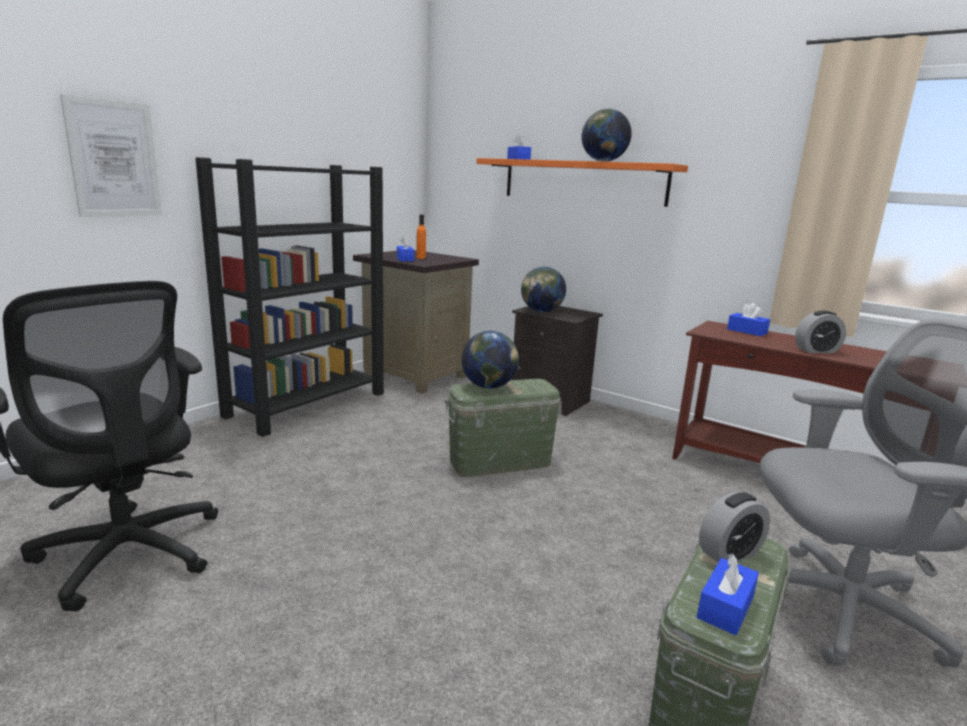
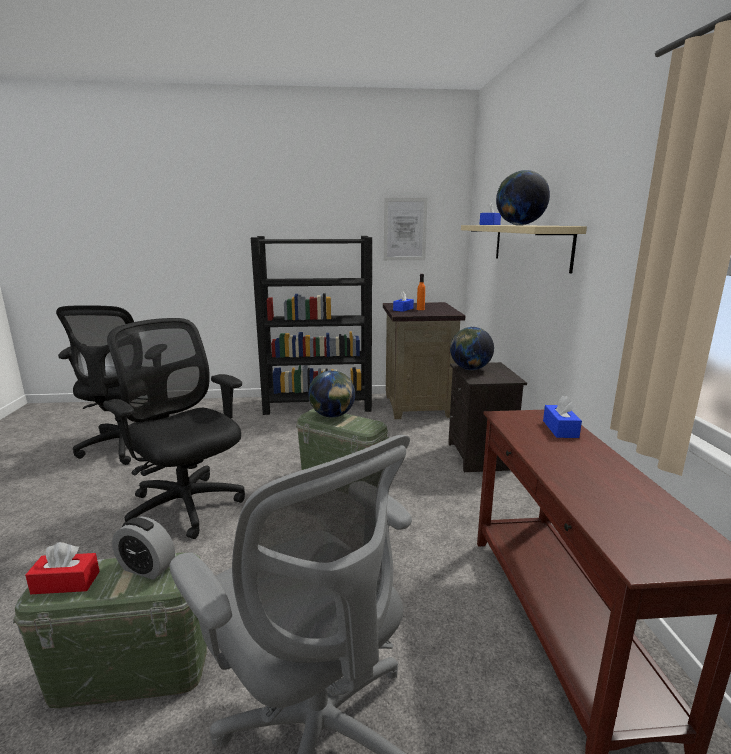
camera: 50 degrees right, 0 degrees up
picture [60,94,162,217] -> picture moved to [384,198,428,260]
orange shelf [476,158,688,207] -> beige shelf [461,225,587,273]
blue tissue box [697,554,759,636] -> red tissue box [25,542,100,594]
alarm clock [795,310,846,353] -> none
none -> black office chair [103,318,245,539]

